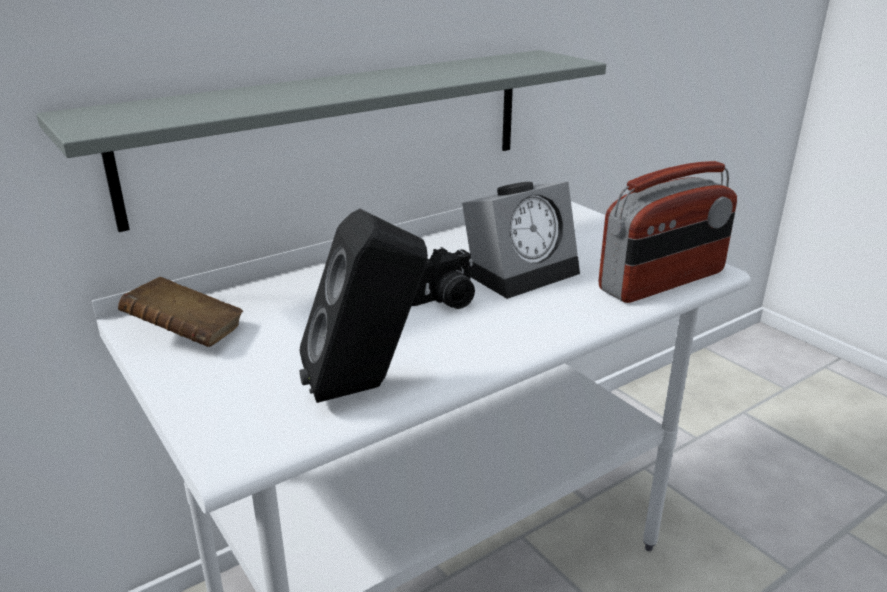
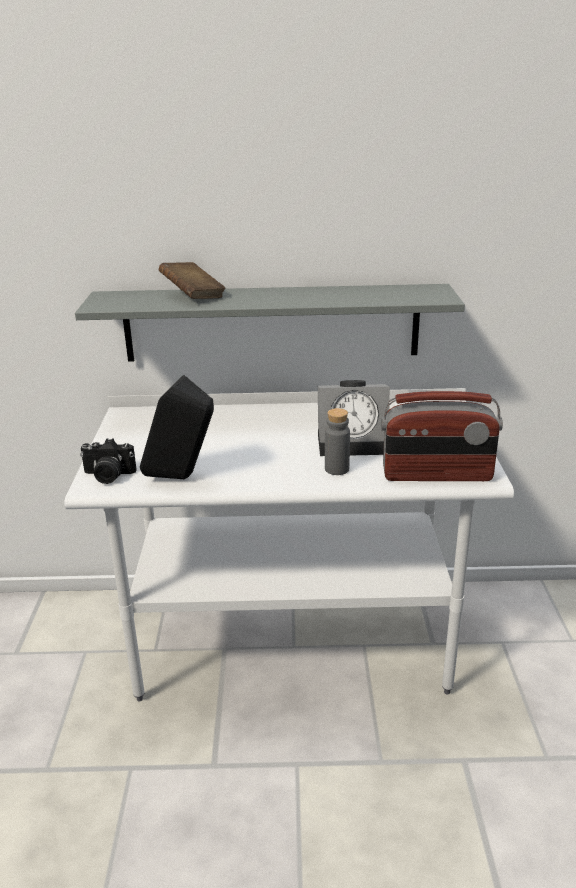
camera: 35 degrees right, 0 degrees up
brown book [118,277,243,347] -> brown book moved to [159,262,226,299]
camera [412,247,475,309] -> camera moved to [80,438,137,484]
none -> grey bottle [325,408,350,475]

